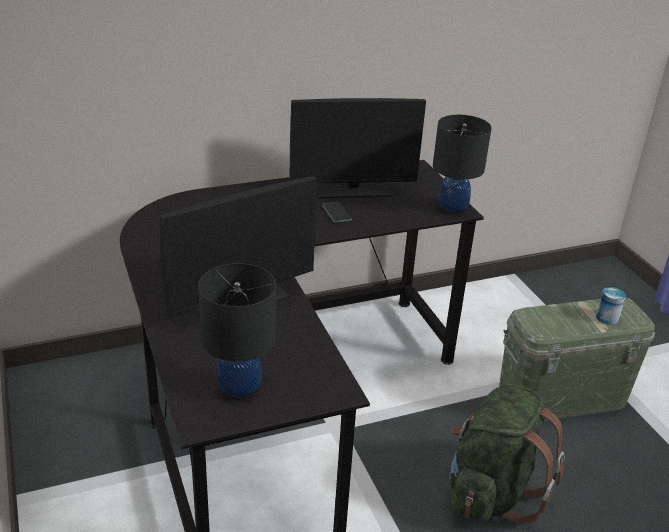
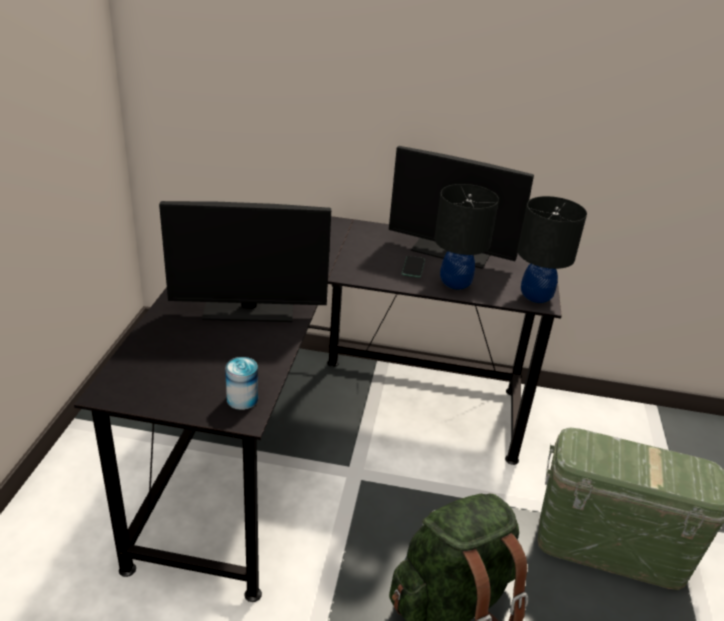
camera: 30 degrees right, 0 degrees up
black table lamp [198,263,276,397] -> black table lamp moved to [434,184,499,290]
can [596,287,626,325] -> can moved to [225,357,258,410]

